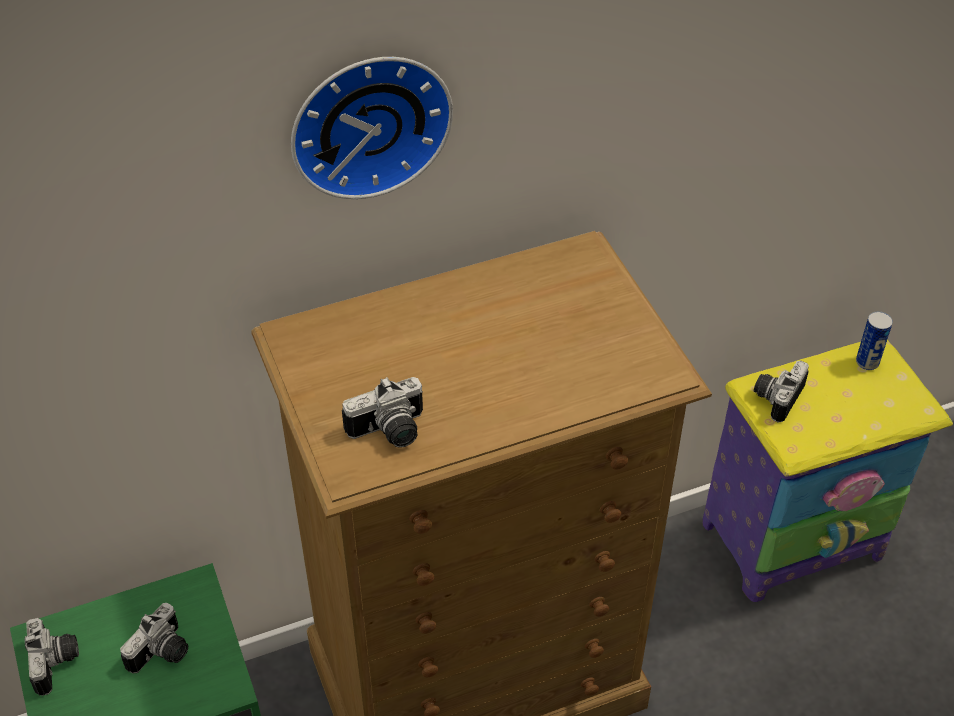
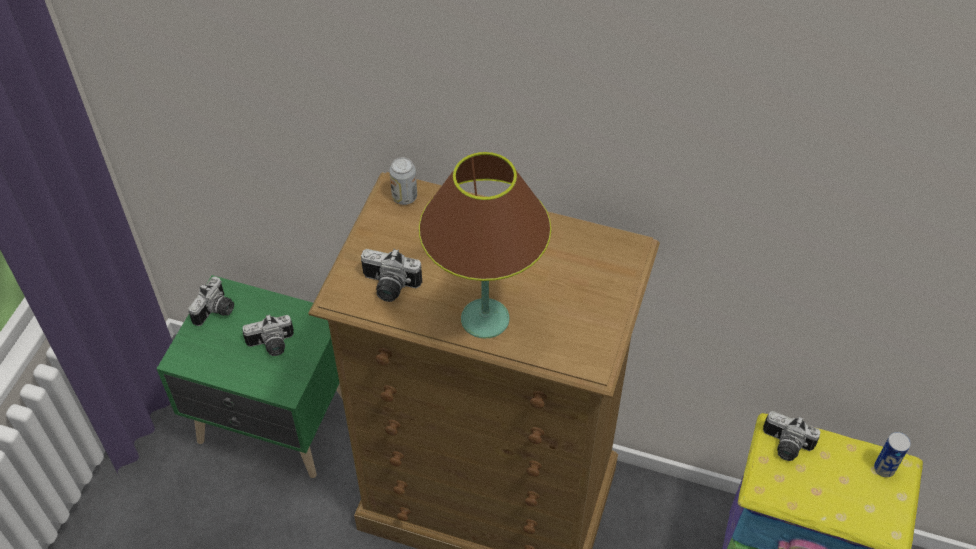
camera: 40 degrees right, 5 degrees up
wall clock [291,57,453,199] -> none
camera [754,360,809,422] -> camera turned 135 degrees counterclockwise [763,411,821,461]
none -> can [389,157,417,205]
none -> brown table lamp [419,152,551,338]

